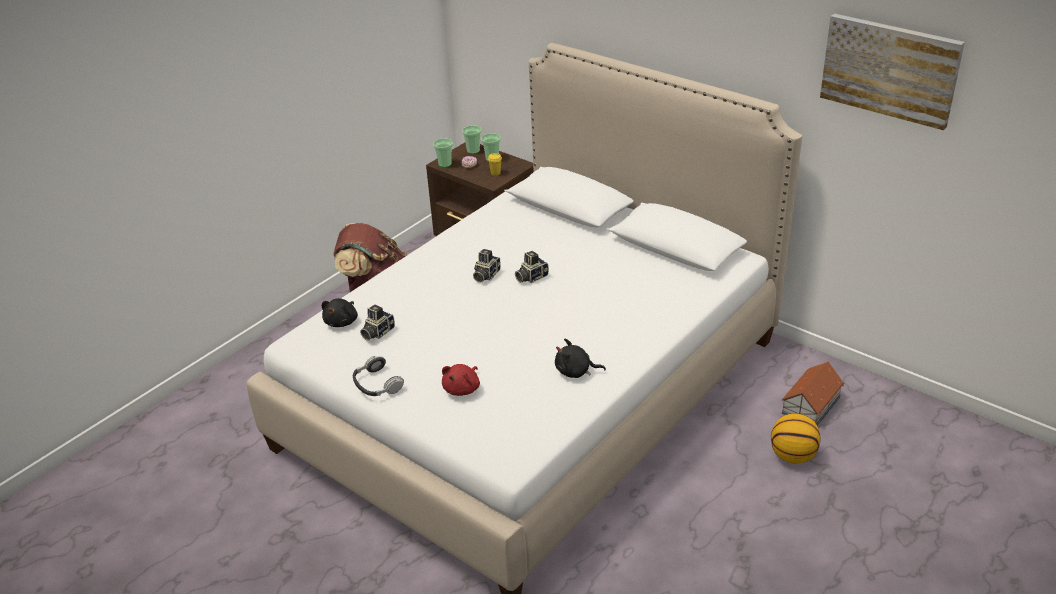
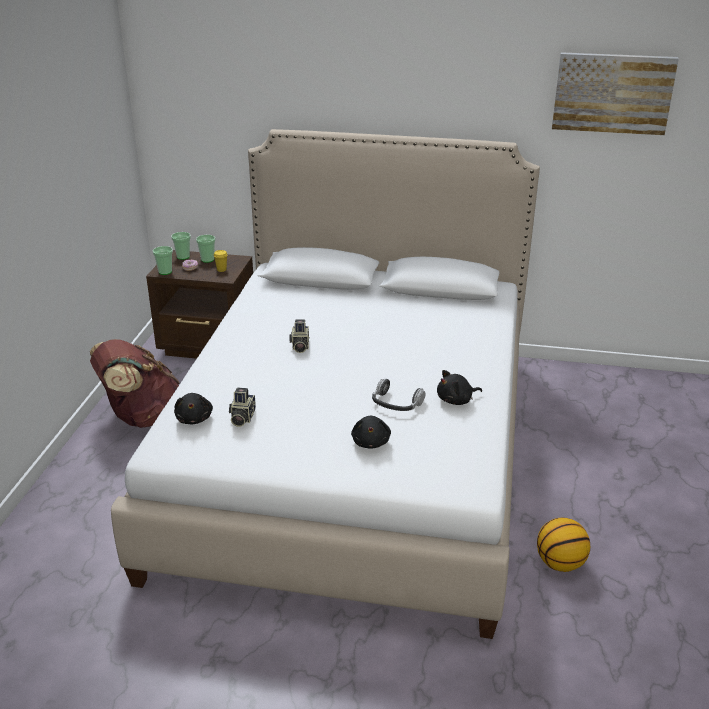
camera: 30 degrees left, 5 degrees down
headphones [353,356,404,396] -> headphones moved to [372,379,426,411]
red plush toy [442,364,480,396] -> black plush toy [351,415,391,449]
camera [515,251,549,283] -> none
basketball [771,413,821,463] -> basketball moved to [537,518,590,572]
toy house [781,362,844,426] -> none

